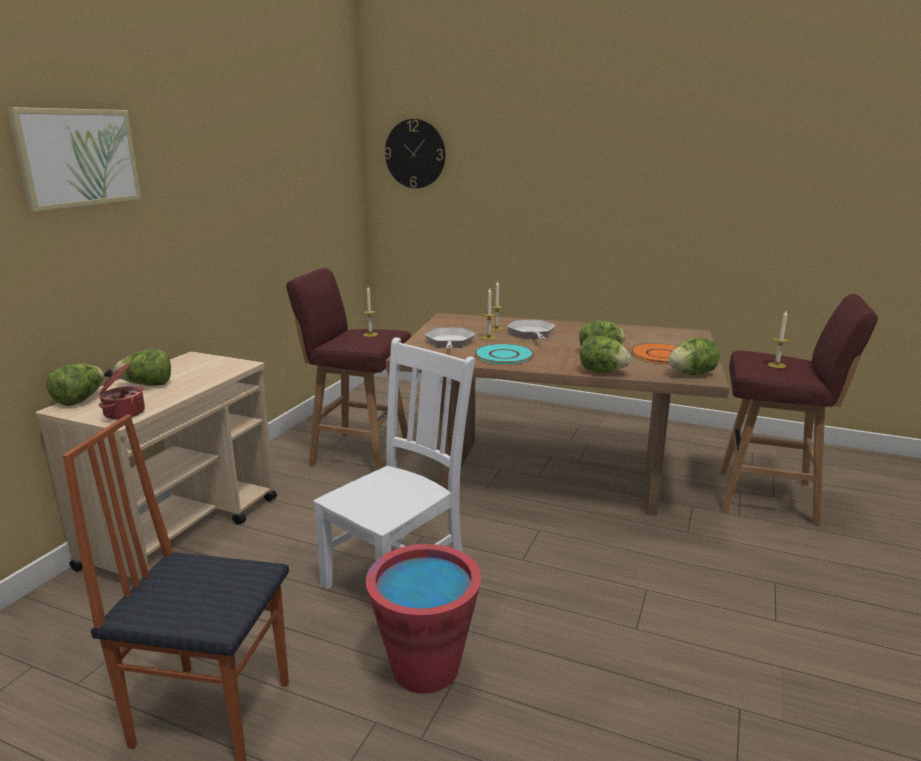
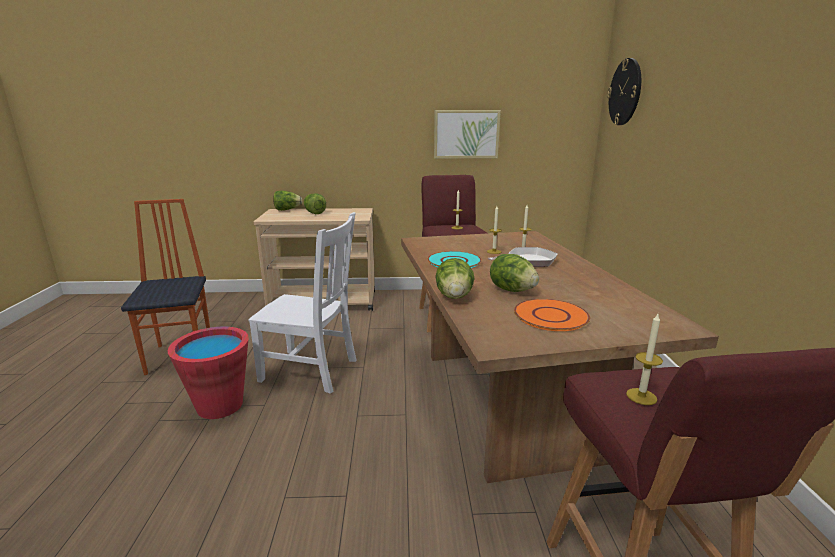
camera: 65 degrees right, 0 degrees up
picture [7,107,141,212] -> picture moved to [434,110,501,159]
cooking pot [99,362,145,420] -> none
frying pan [424,328,476,349] -> none
lettuce [668,338,720,375] -> none

